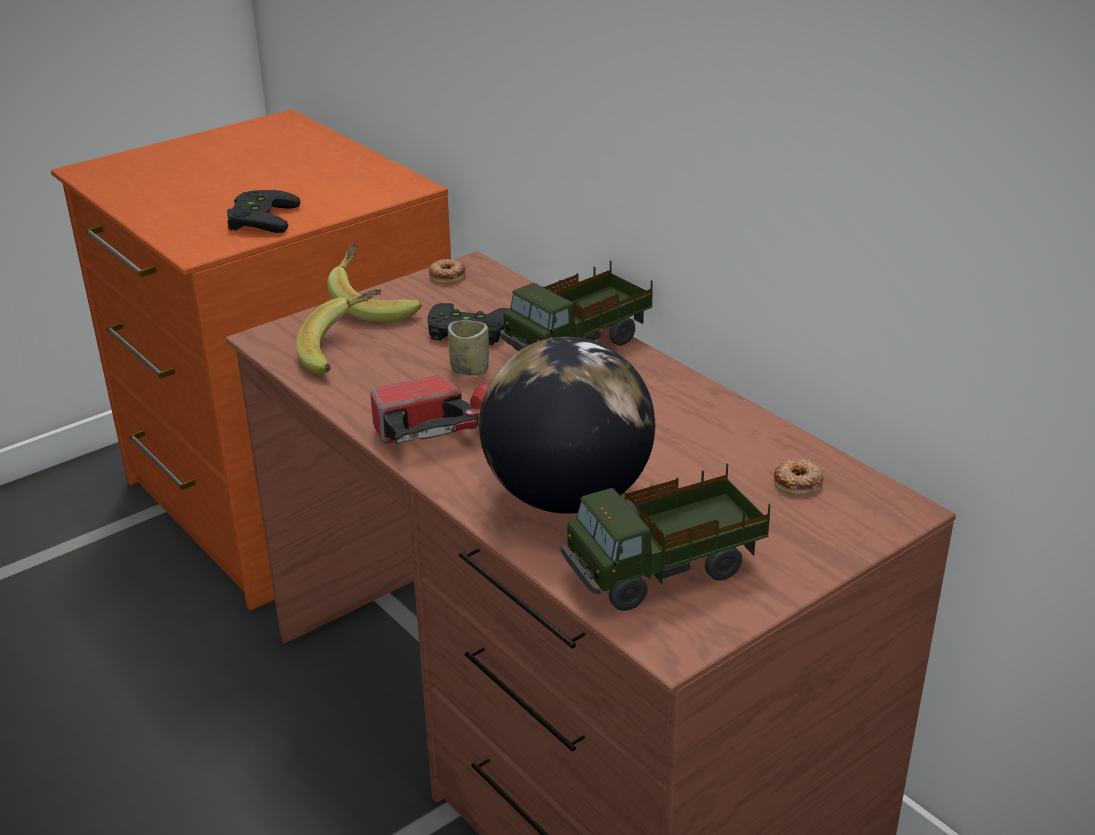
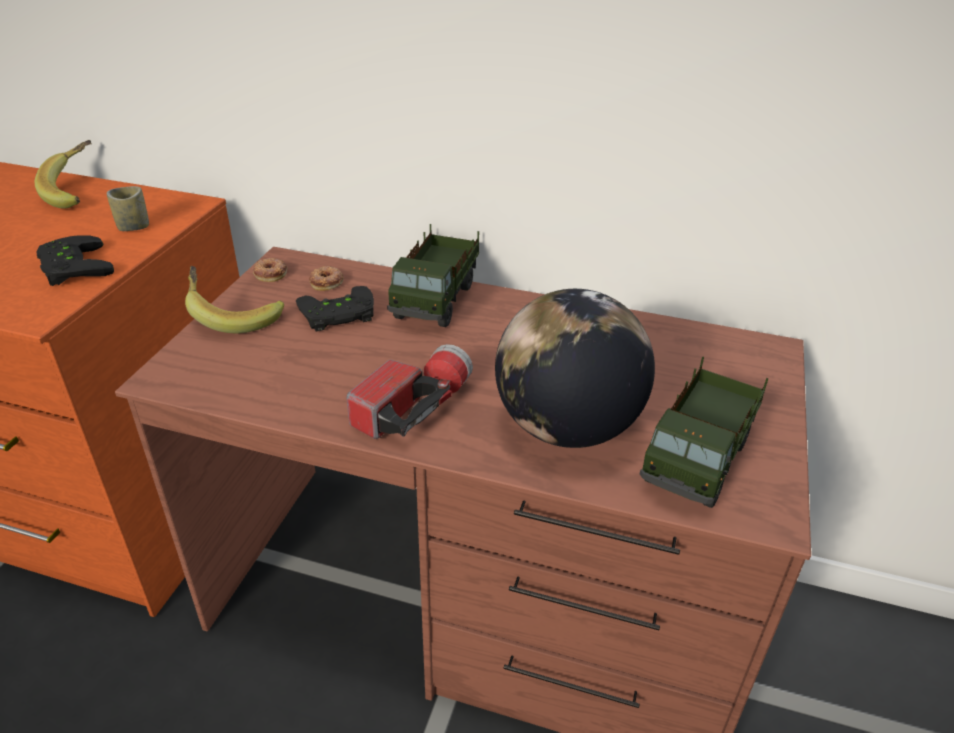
camera: 35 degrees left, 5 degrees up
banana [296,289,381,374] -> banana moved to [35,140,92,209]
cup [448,320,489,375] -> cup moved to [107,186,149,231]
donut [774,459,824,495] -> donut moved to [309,266,344,291]

